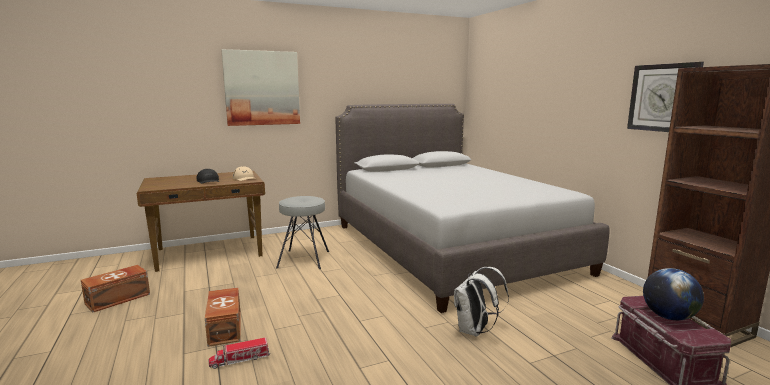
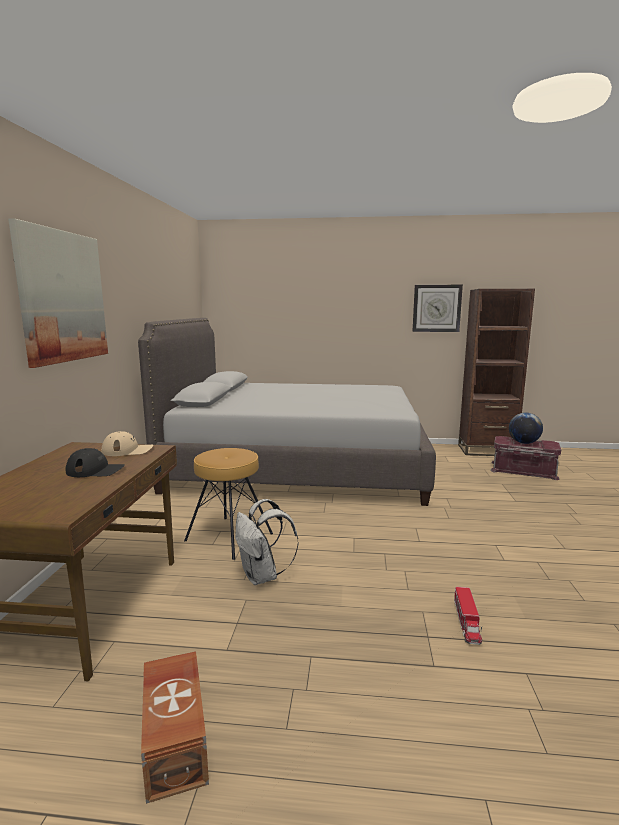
camera: 60 degrees left, 0 degrees up
brown storage box [205,287,240,347] -> none
grey stool [276,196,329,269] -> brown stool [184,448,273,560]
white backpack [454,267,509,337] -> white backpack moved to [235,499,299,585]

